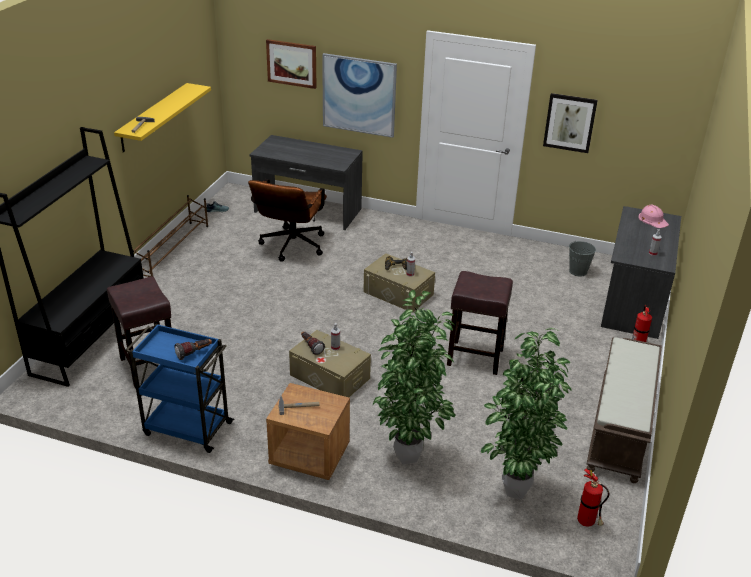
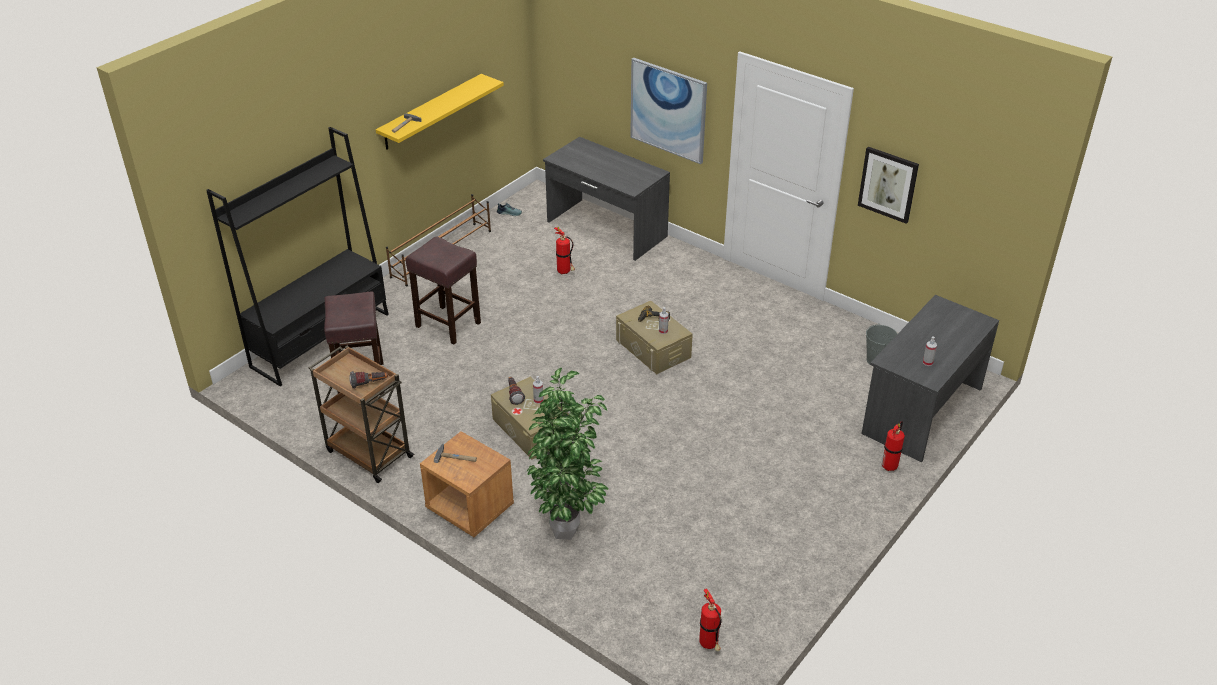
camera: 20 degrees right, 5 degrees up
blue cart [125,324,234,453] -> brown cart [309,346,414,483]
brown office chair [248,179,327,261] -> fire extinguisher [554,227,575,274]
picture [266,39,316,89] -> none
brown stool [447,271,513,375] -> brown stool moved to [406,236,481,344]
potted plant [481,328,572,500] -> none
brown bench [587,337,662,483] -> none
pink hard hat [639,205,669,228] -> none

